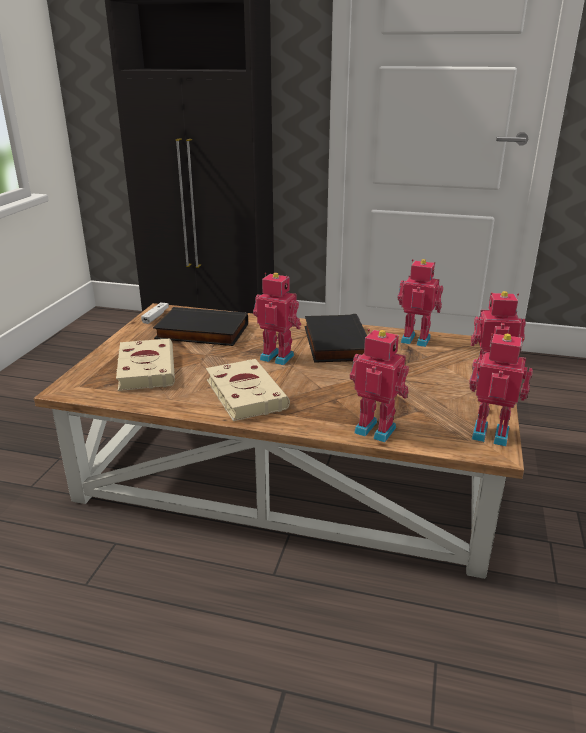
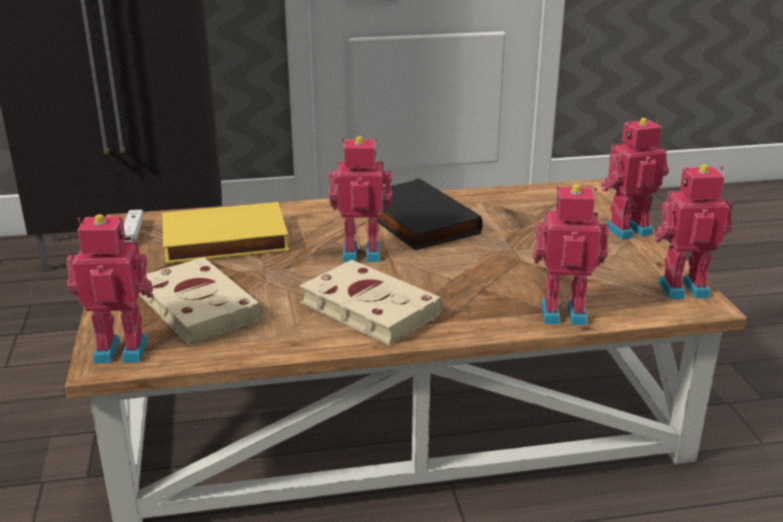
camera: 25 degrees left, 0 degrees up
black book [153,307,248,346] -> yellow book [162,202,289,264]
toy robot [398,259,443,347] -> toy robot moved to [67,214,153,363]

